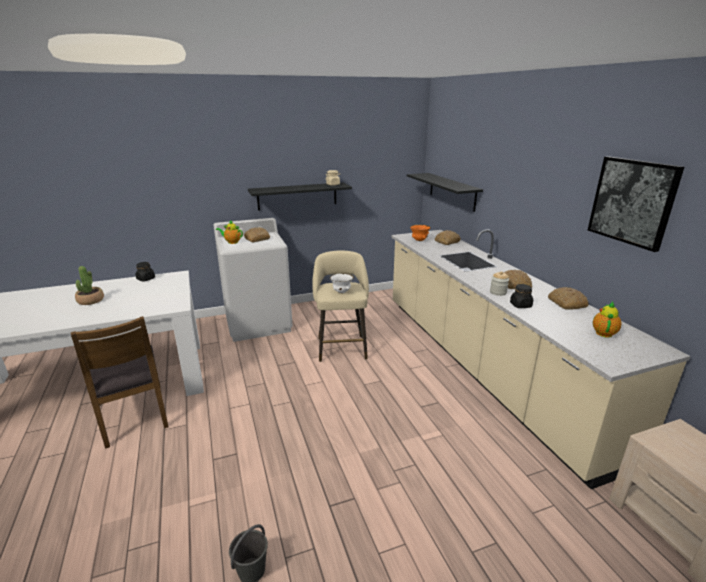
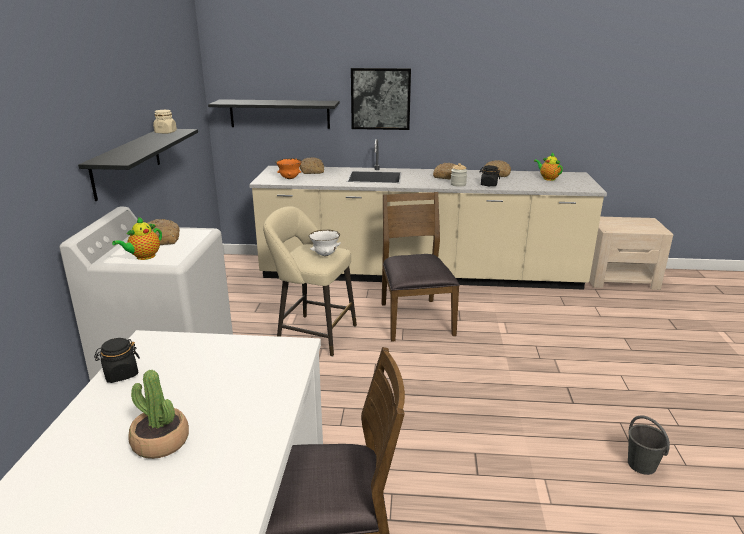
camera: 65 degrees left, 0 degrees up
picture [588,156,684,252] -> picture moved to [351,68,411,130]
none -> brown chair [382,192,460,342]

